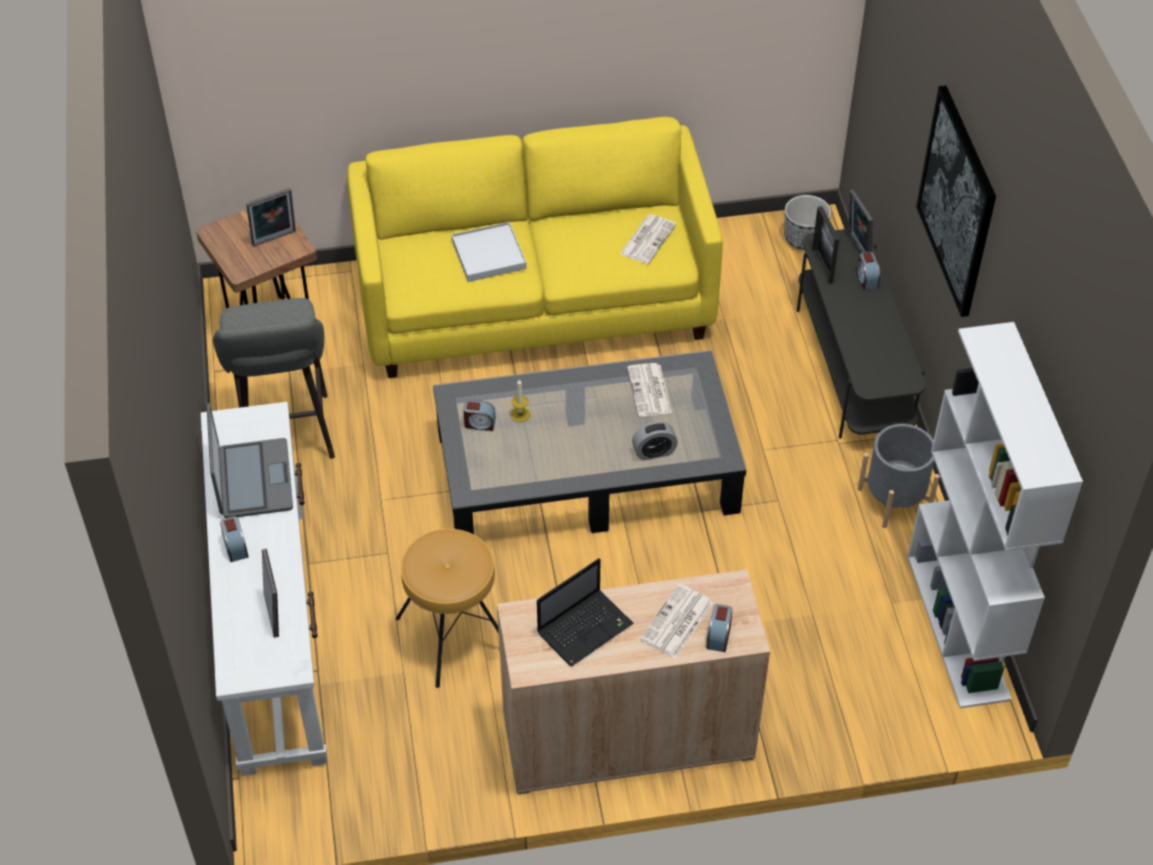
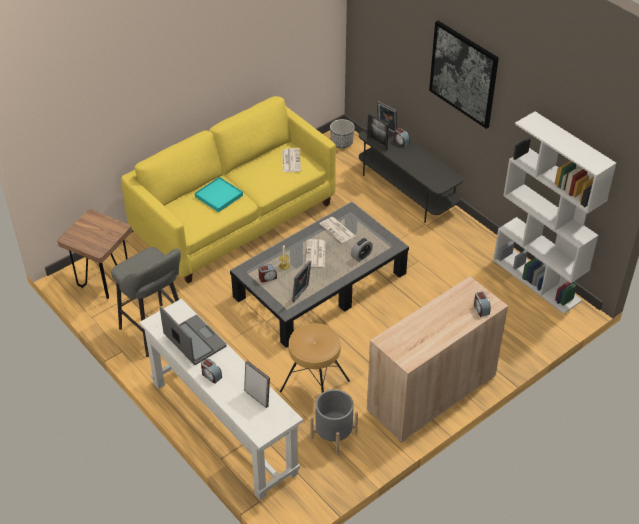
camera: 30 degrees left, 5 degrees down
picture frame [246,188,296,247] -> picture frame moved to [292,261,311,302]
white tray [451,222,527,282] -> turquoise tray [195,177,243,212]
laptop [537,558,633,667] -> none
newspaper [640,584,713,659] -> newspaper moved to [305,239,325,267]
grey planter [858,424,940,528] -> grey planter moved to [310,389,358,455]

